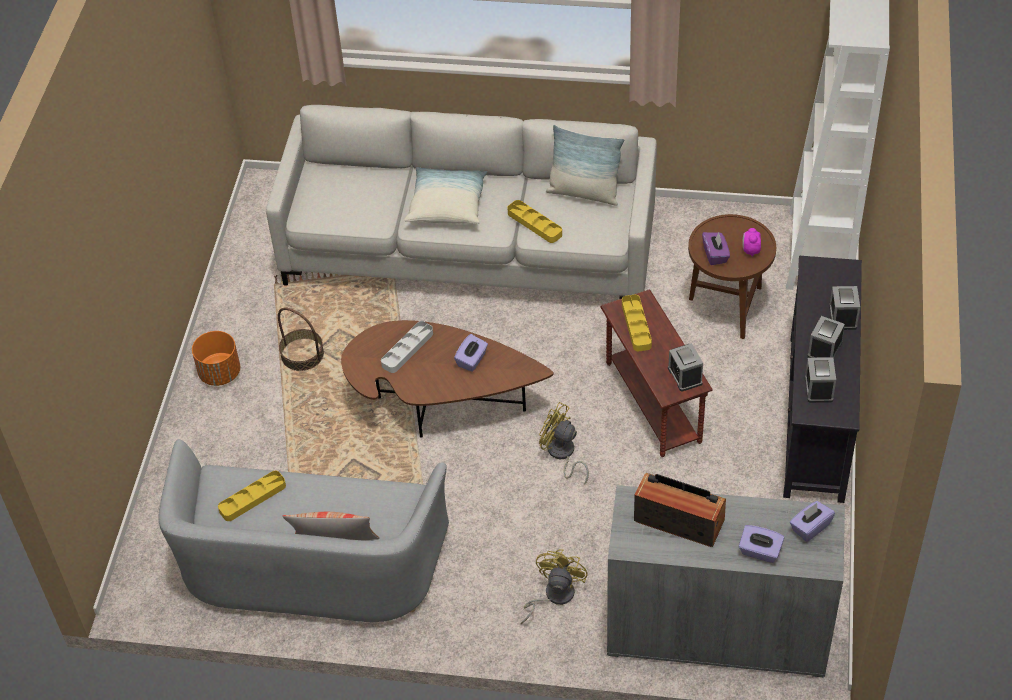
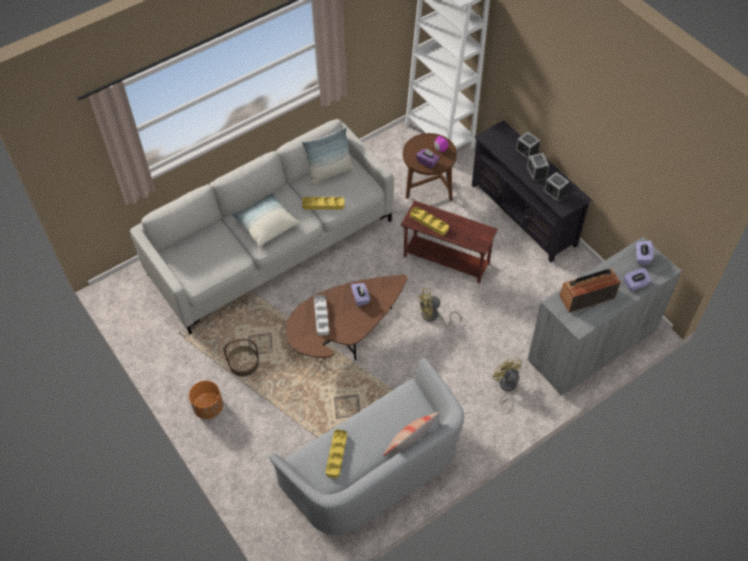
camera: 45 degrees left, 5 degrees up
alarm clock [668,343,703,392] -> none

